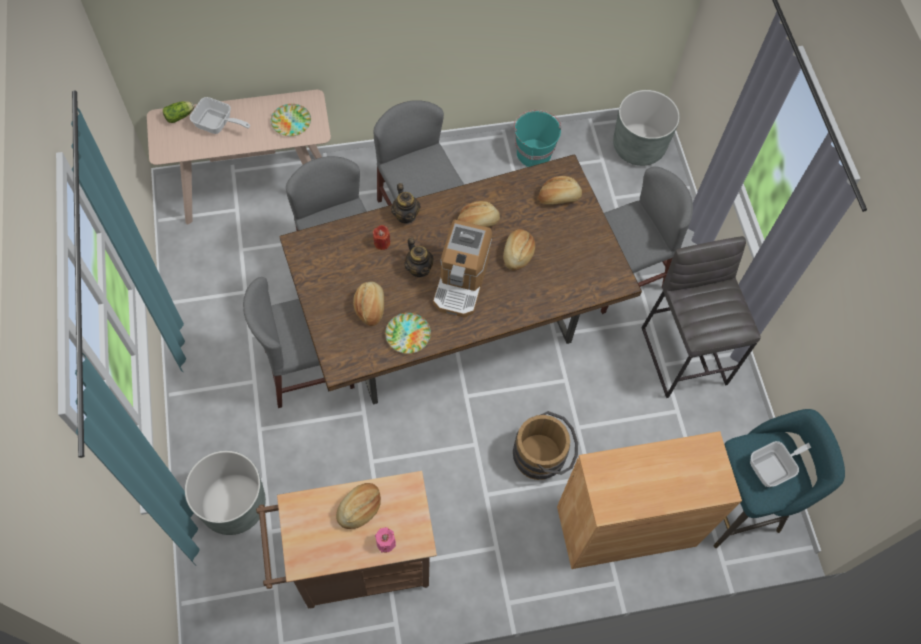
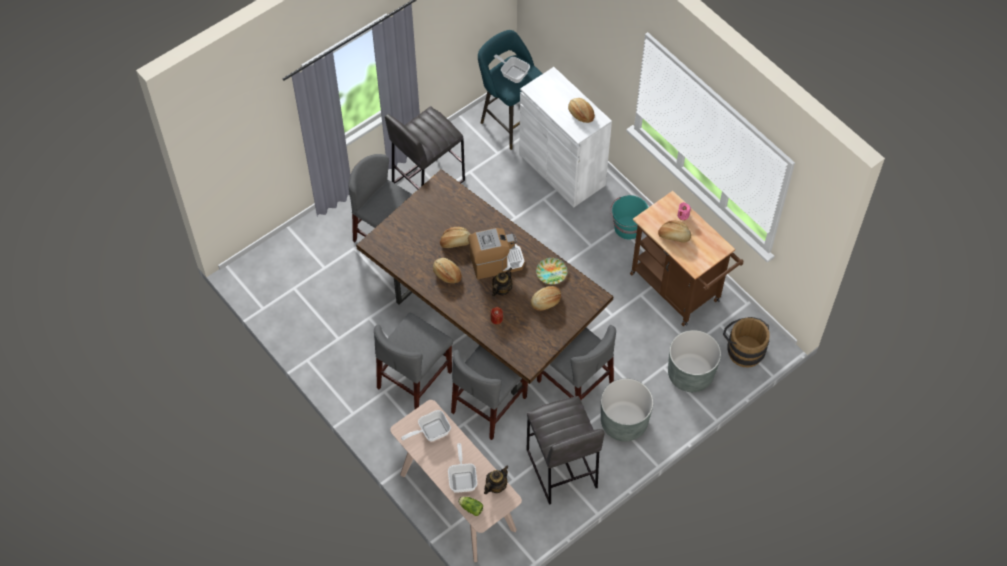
camera: 115 degrees left, 5 degrees down
plate [271,104,311,136] -> frying pan [401,410,451,442]
teapot [391,183,420,224] -> teapot moved to [484,465,508,494]
brown bucket [513,411,578,480] -> brown bucket moved to [723,317,770,367]
turquoise bucket [514,110,561,167] -> turquoise bucket moved to [610,195,649,239]
bread [538,176,582,205] -> bread moved to [568,98,595,123]
brown cabinet [557,431,742,569] -> white cabinet [519,67,612,207]
grey planter [613,90,680,166] -> grey planter moved to [601,378,653,441]
none -> grey stool [527,396,604,505]

